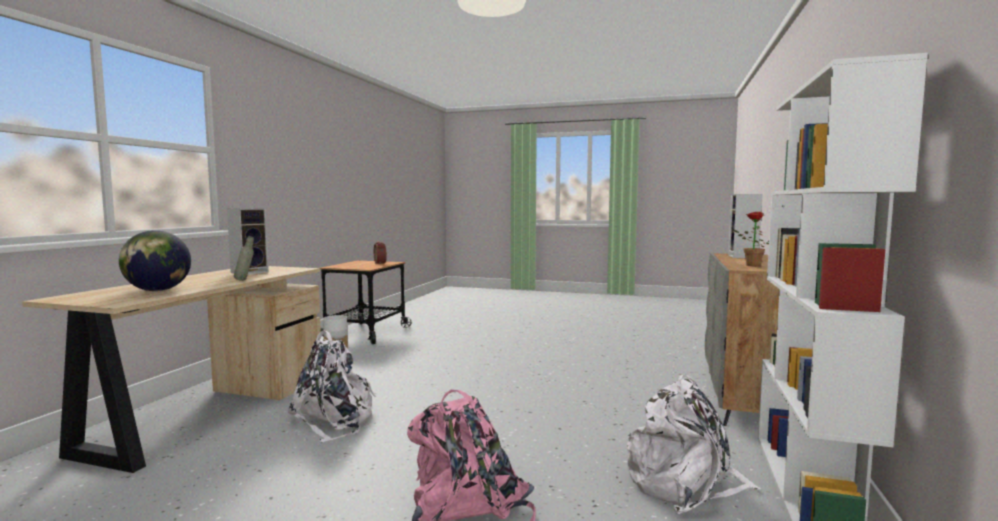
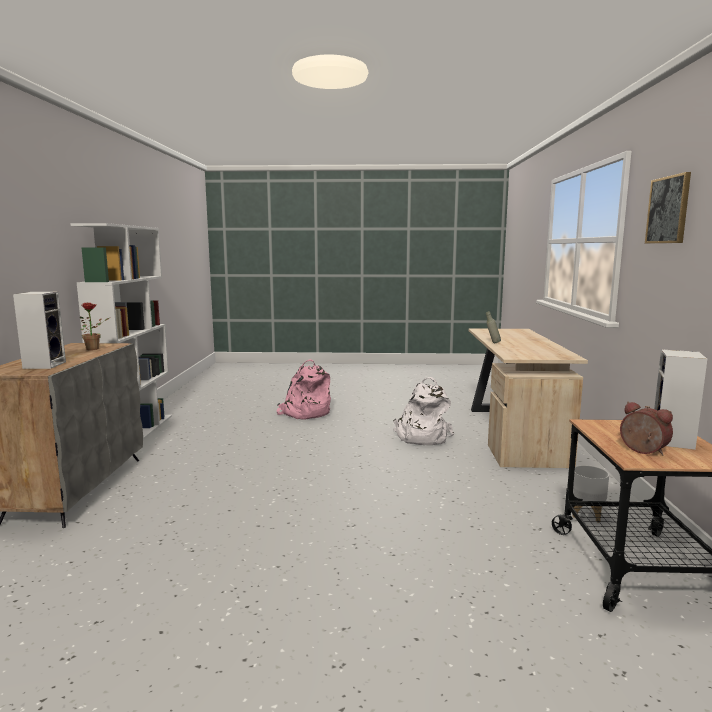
camera: 165 degrees right, 5 degrees up
globe [119,230,191,291] -> none
speaker [227,208,269,275] -> speaker moved to [654,349,707,450]
white backpack [627,375,761,514] -> none
none -> picture [645,172,691,243]

